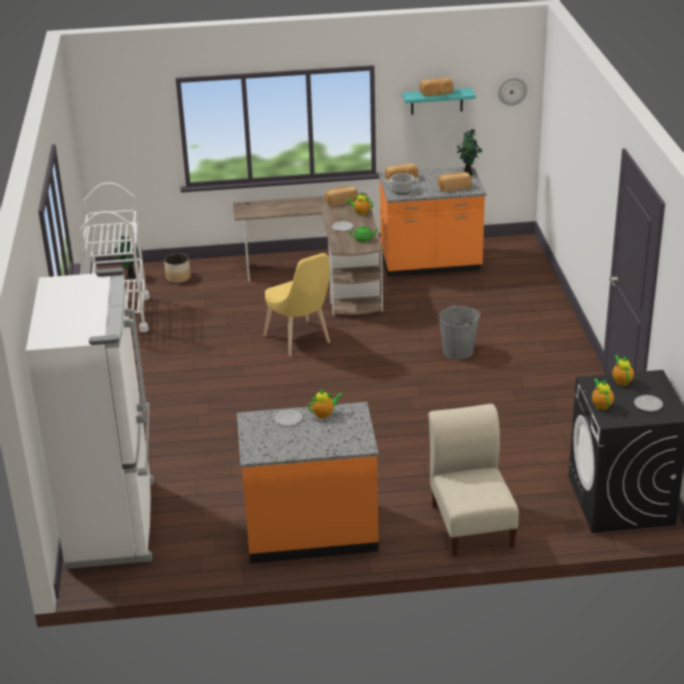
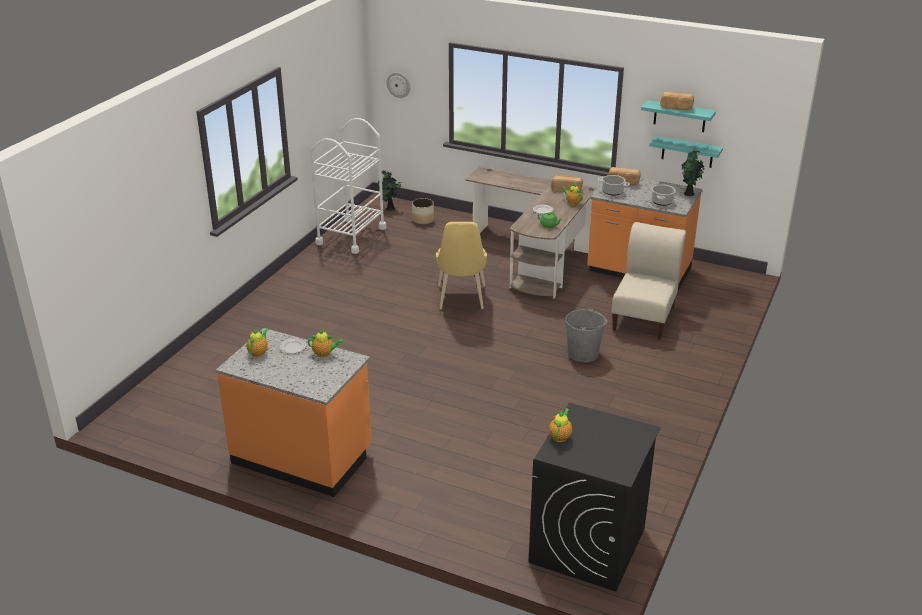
camera: 30 degrees right, 0 degrees up
white fridge [26,268,154,569] -> none
beige chair [428,404,519,556] -> beige chair moved to [611,222,686,340]
bread [438,172,472,192] -> cooking pot [651,185,676,206]
wall clock [498,77,527,106] -> wall clock moved to [386,72,410,98]
teapot [612,355,634,386] -> teapot moved to [246,328,269,357]
plate [634,395,663,411] -> none
none -> turquoise shelf [649,136,723,168]

